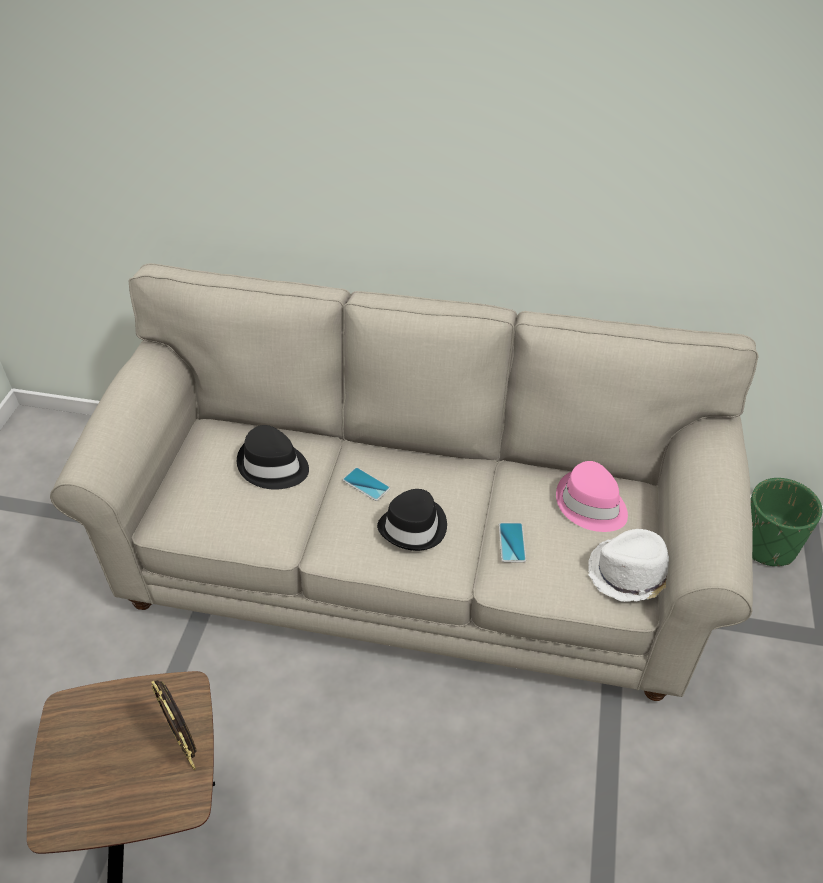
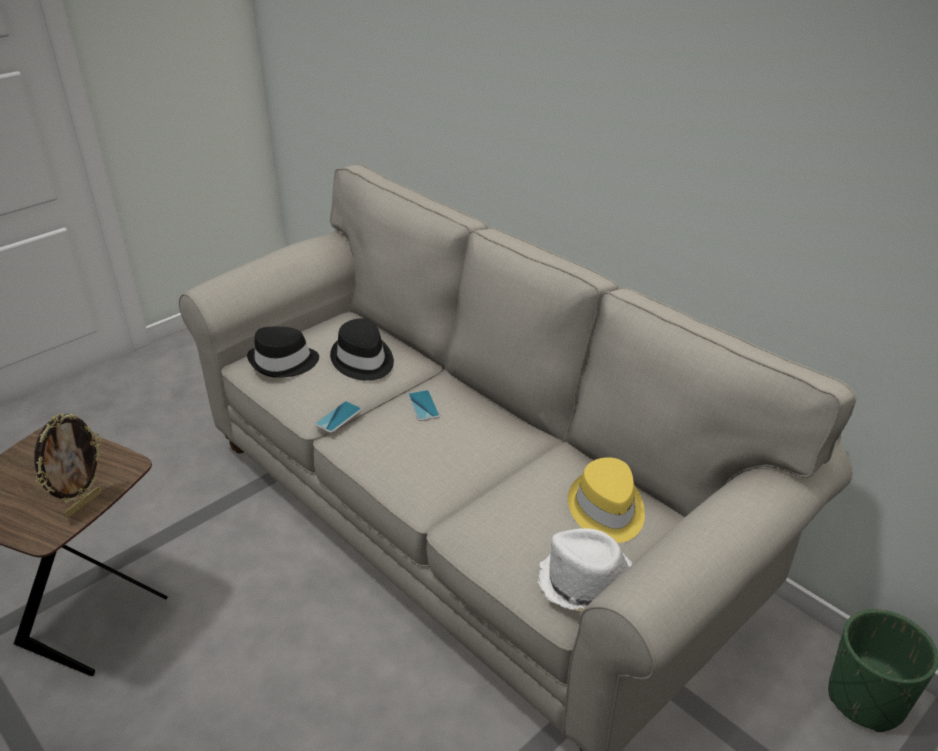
camera: 35 degrees right, 10 degrees down
picture frame [151,680,197,770] -> picture frame turned 150 degrees counterclockwise [35,413,102,517]
black hat [377,489,447,551] -> black hat moved to [247,327,319,378]
phone [499,523,526,562] -> phone moved to [315,401,362,433]
pink hat [556,461,628,532] -> yellow hat [568,457,645,543]

